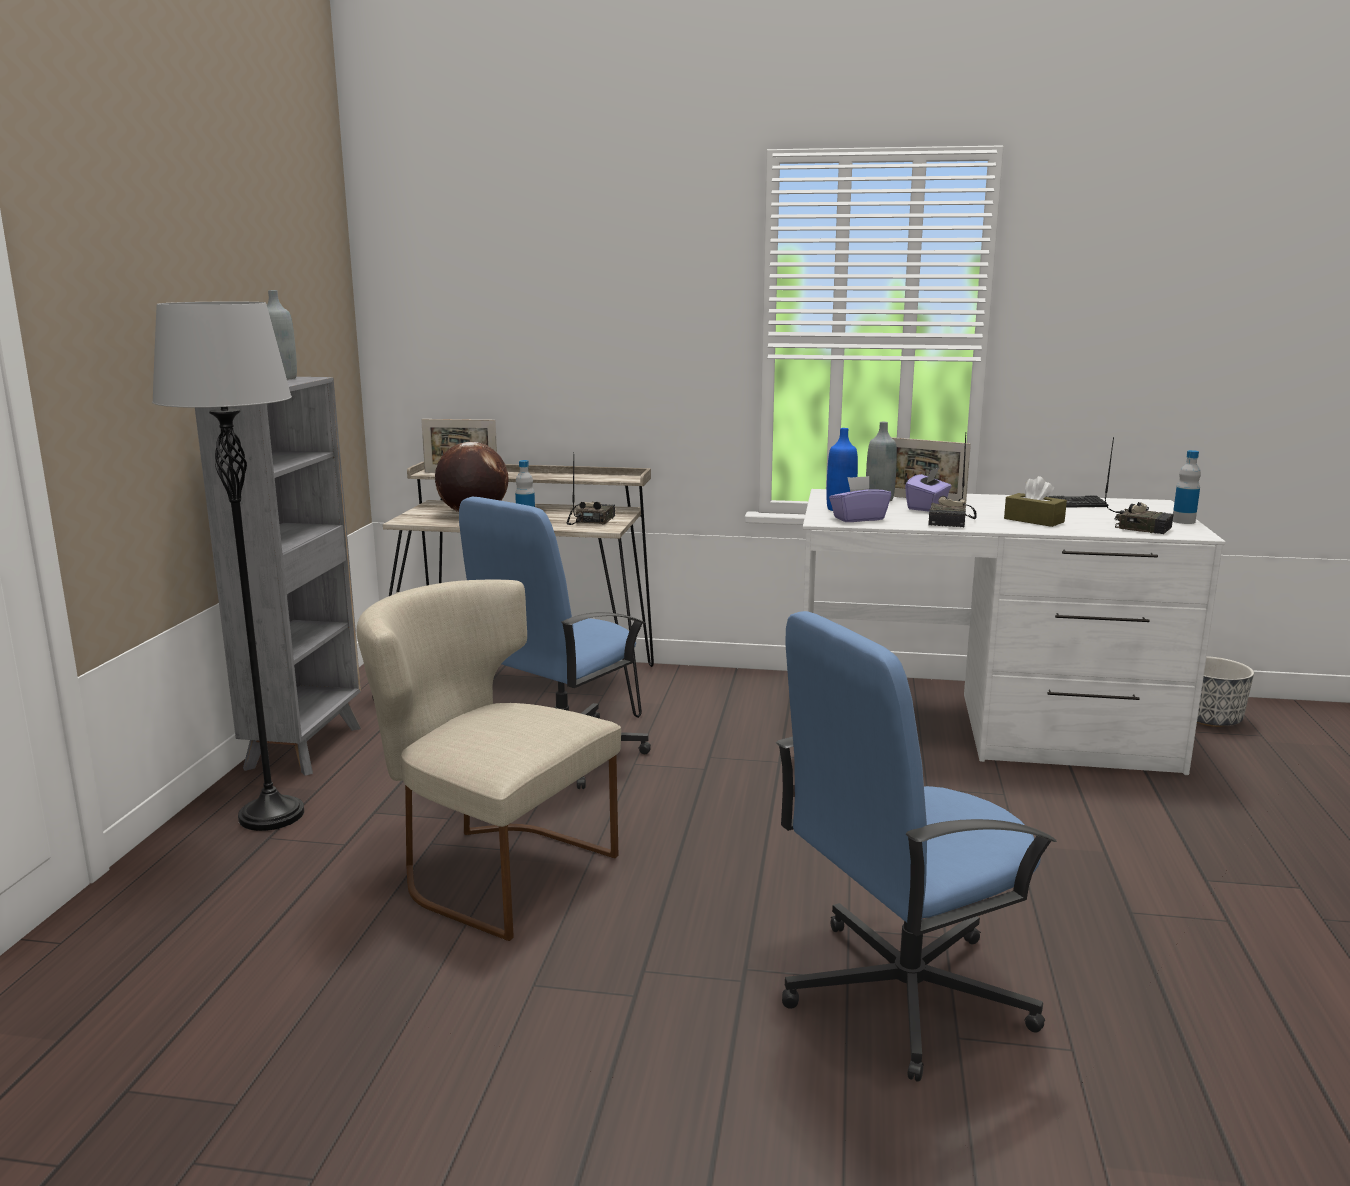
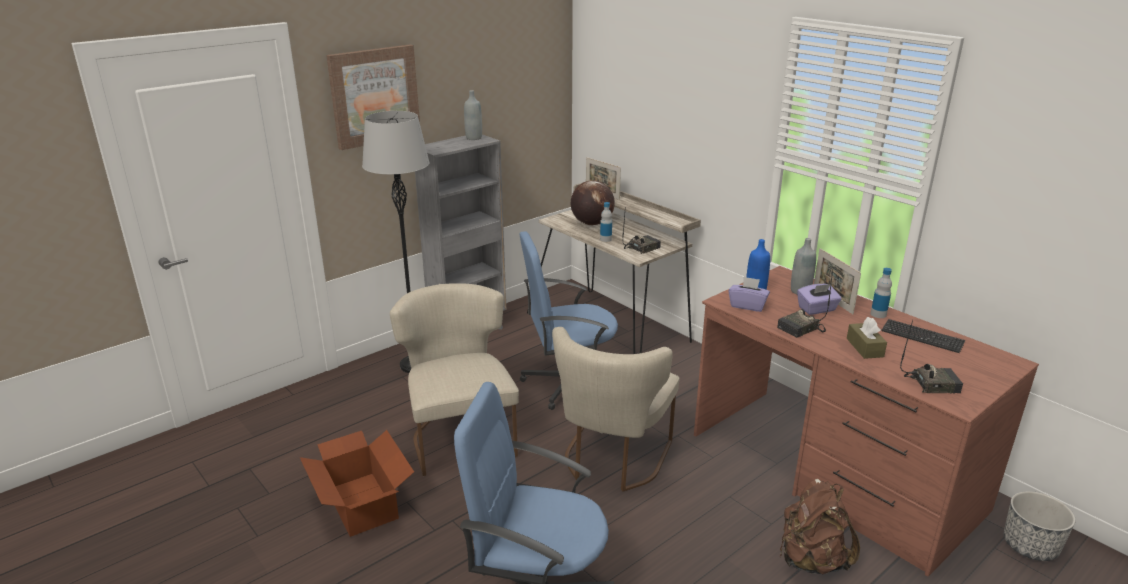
camera: 40 degrees right, 10 degrees up
white desk [803,489,1225,775] -> brown desk [694,266,1039,577]
radio [1105,437,1173,534] -> radio turned 75 degrees counterclockwise [900,320,963,394]
bottle [1173,450,1201,524] -> bottle moved to [870,268,892,318]
none -> cardboard box [300,430,414,537]
none -> picture [326,45,420,150]
none -> beige chair [552,327,680,492]
none -> brown backpack [779,479,860,574]

